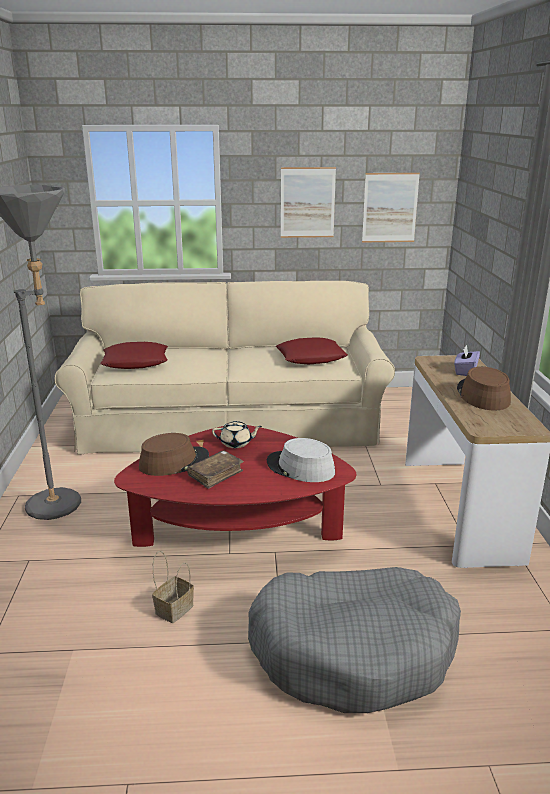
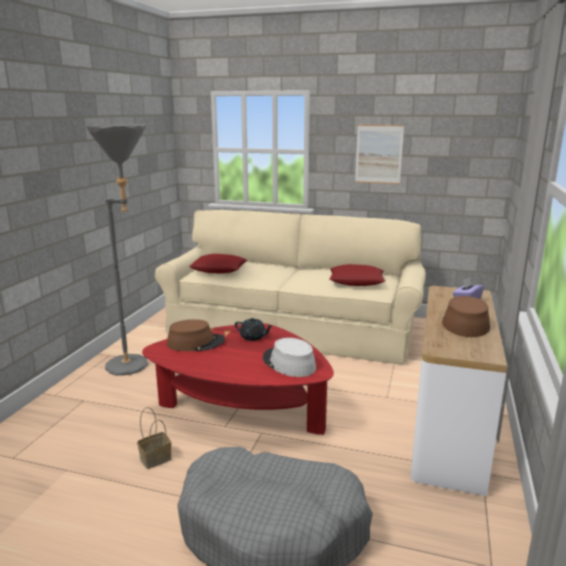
camera: 20 degrees right, 5 degrees down
brown book [187,451,244,489] -> none
beige teapot [212,421,262,448] -> black teapot [235,318,274,341]
picture [362,173,420,242] -> none

